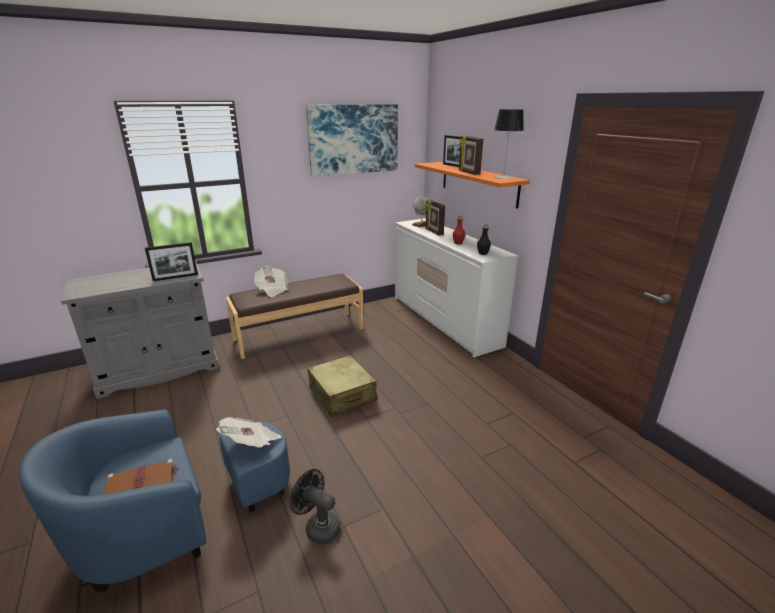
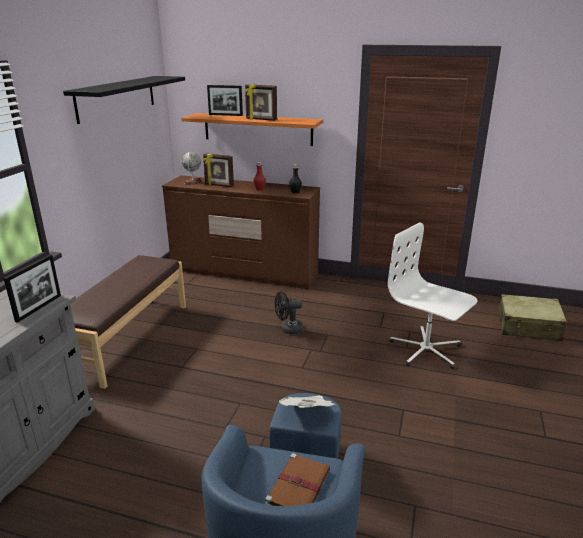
camera: 45 degrees left, 0 degrees up
newspaper [254,266,288,297] -> none
black fan [290,469,341,545] -> black fan moved to [274,291,303,334]
picture [306,104,398,177] -> black shelf [63,76,185,124]
beige suitcase [308,355,377,417] -> beige suitcase moved to [498,294,567,341]
white dresser [395,218,518,358] -> brown dresser [162,176,320,290]
table lamp [494,109,524,179] -> none
none -> white office chair [388,222,478,369]

